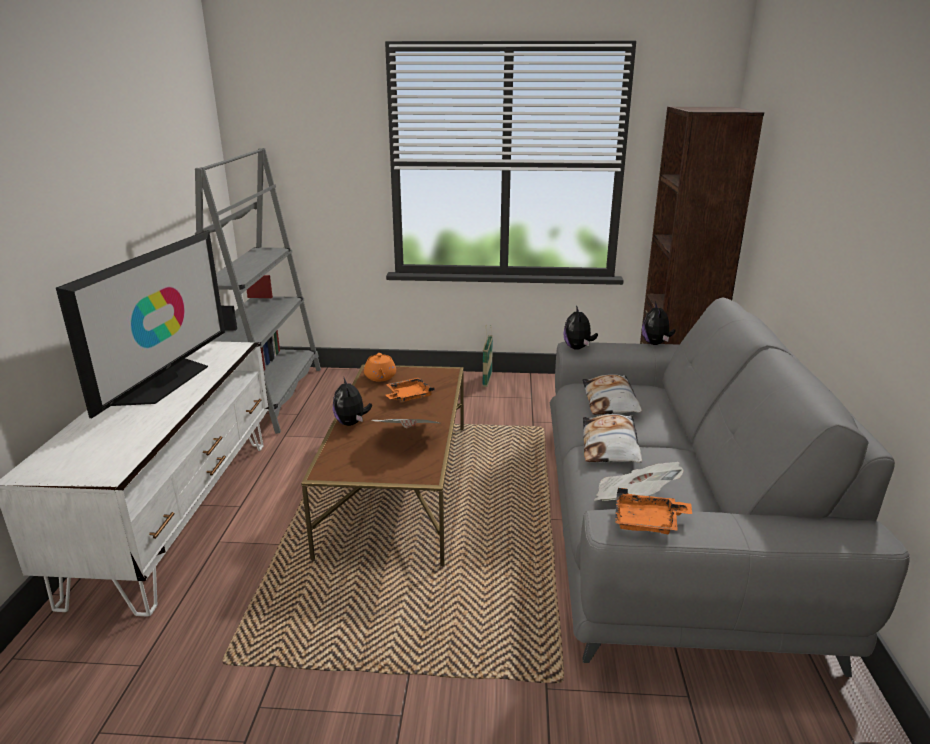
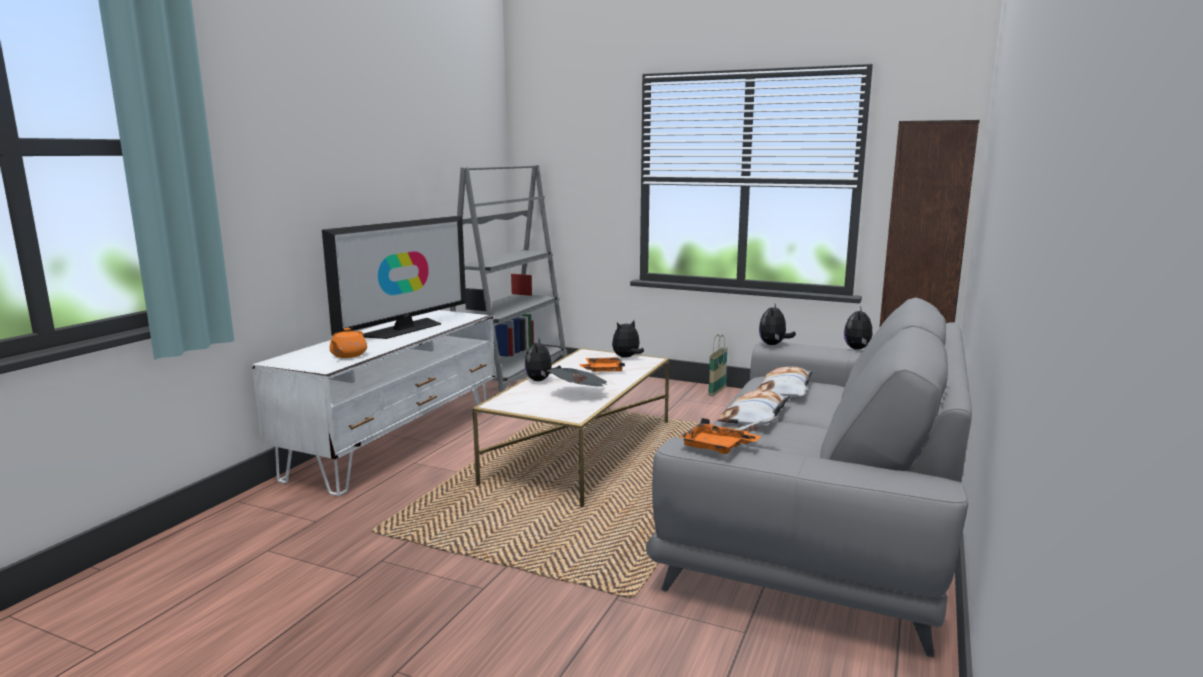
camera: 20 degrees right, 10 degrees down
brown coffee table [301,364,464,566] -> white coffee table [472,348,669,507]
orange teapot [364,353,396,381] -> orange teapot moved to [330,328,367,358]
none -> plush toy [612,320,644,358]

